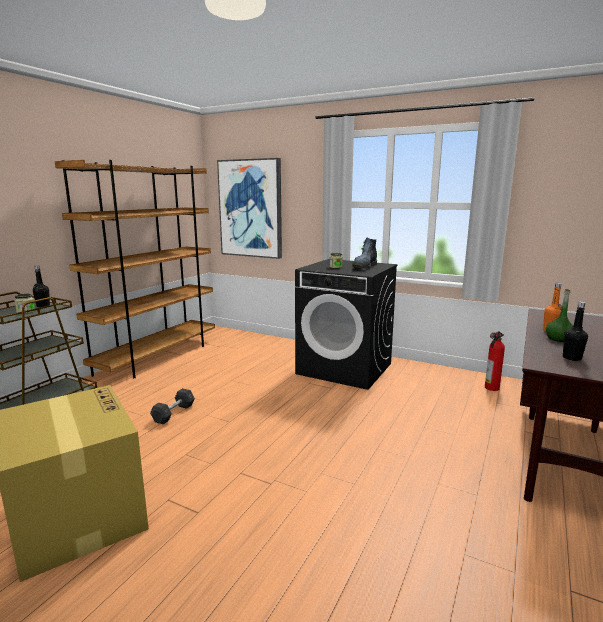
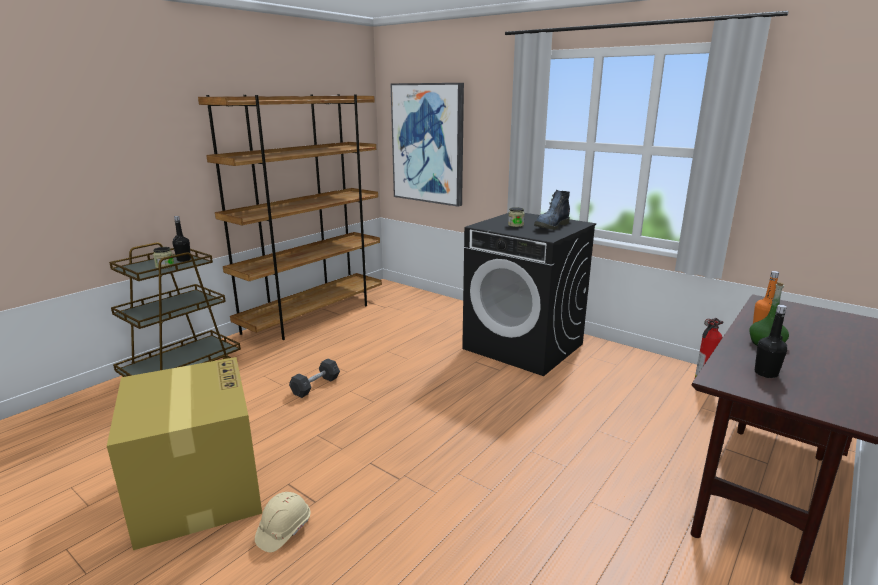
camera: 10 degrees right, 5 degrees up
none -> beige hard hat [255,492,310,552]

